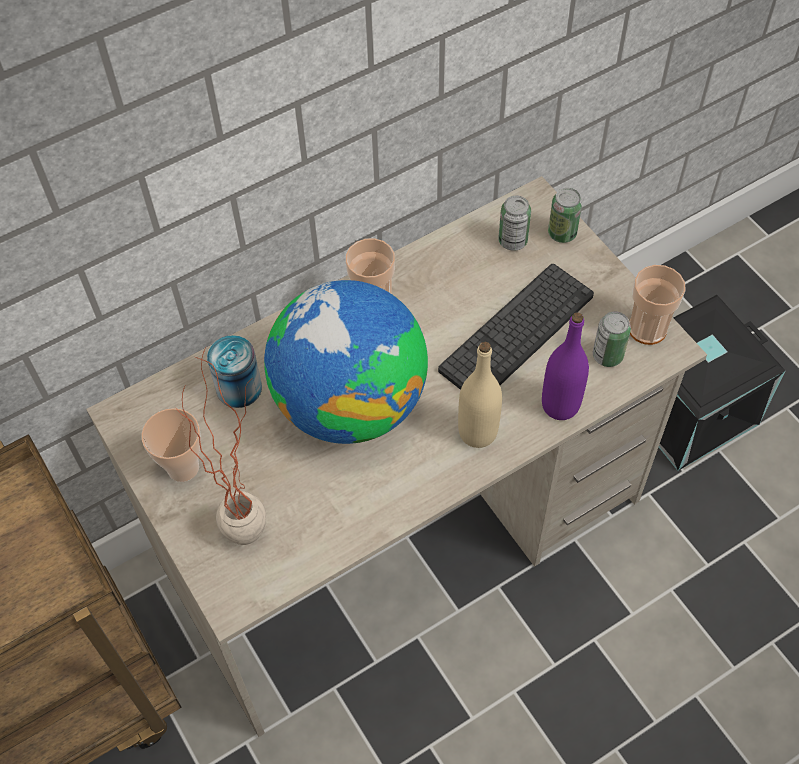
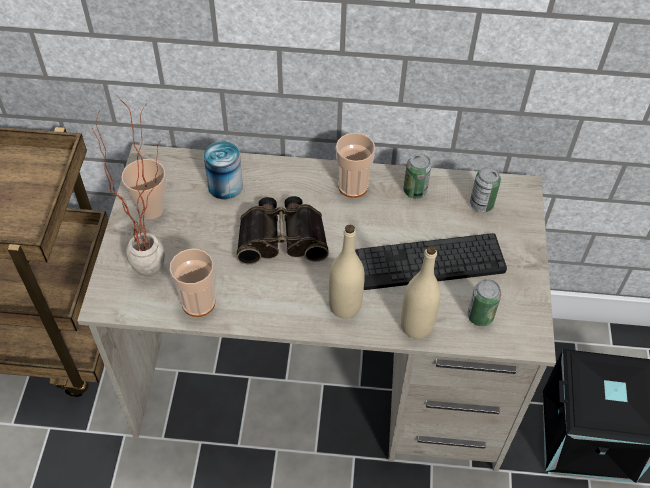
camera: 35 degrees right, 5 degrees down
globe [264,280,428,444] -> binoculars [237,196,329,264]
purple bottle [542,313,589,420] -> beige bottle [401,245,441,339]
can [548,188,582,243] -> can moved to [403,153,431,199]
cup [629,265,685,345] -> cup moved to [169,249,215,317]

